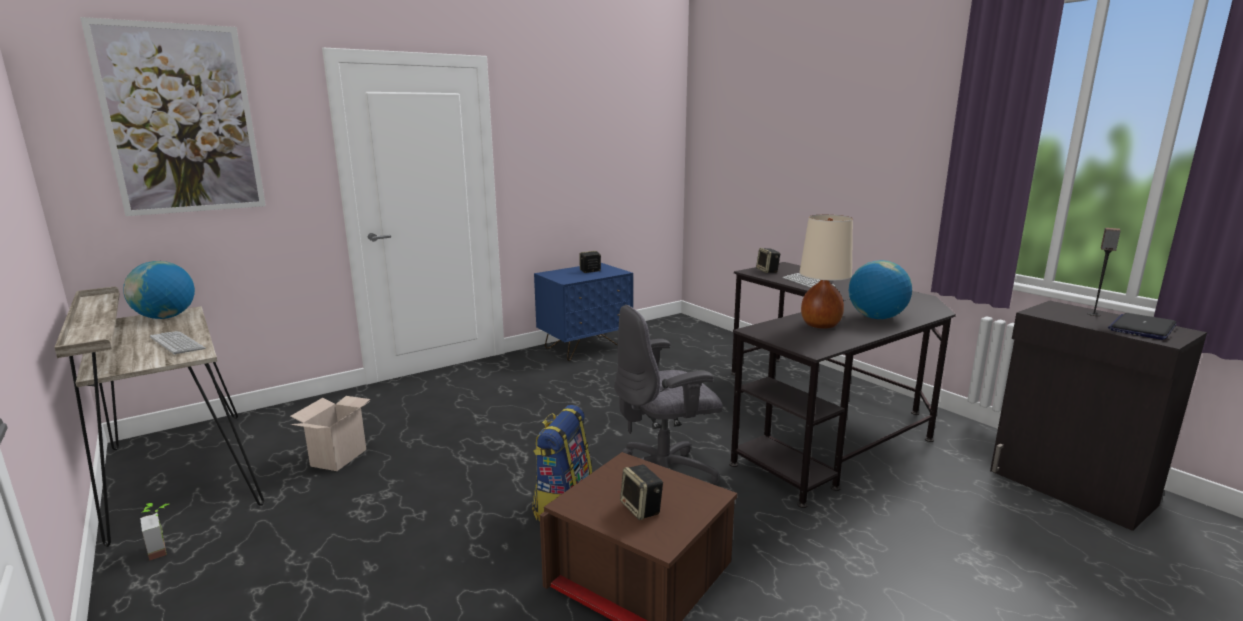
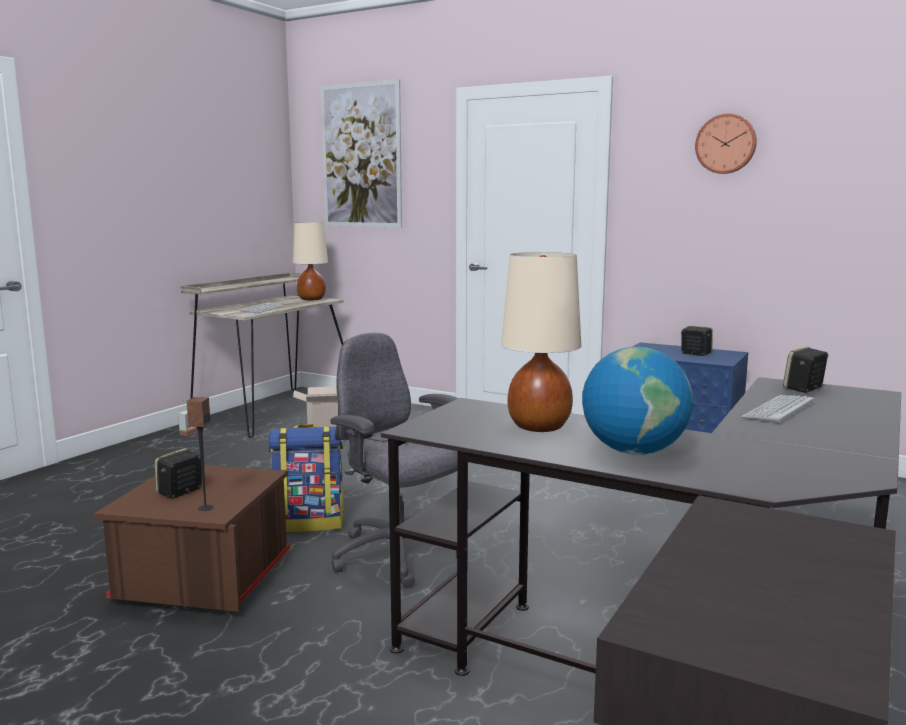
camera: 65 degrees right, 5 degrees down
globe [123,261,195,319] -> beige table lamp [293,222,328,301]
speaker [1087,228,1121,316] -> speaker moved to [187,397,213,511]
laptop [1108,313,1177,340] -> none
none -> wall clock [695,113,757,174]

